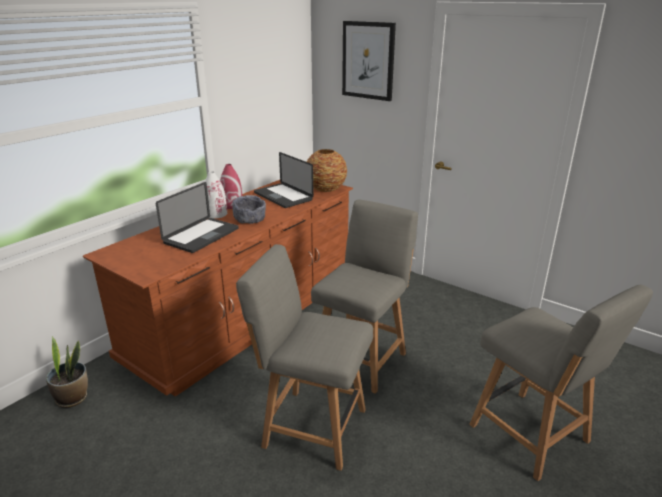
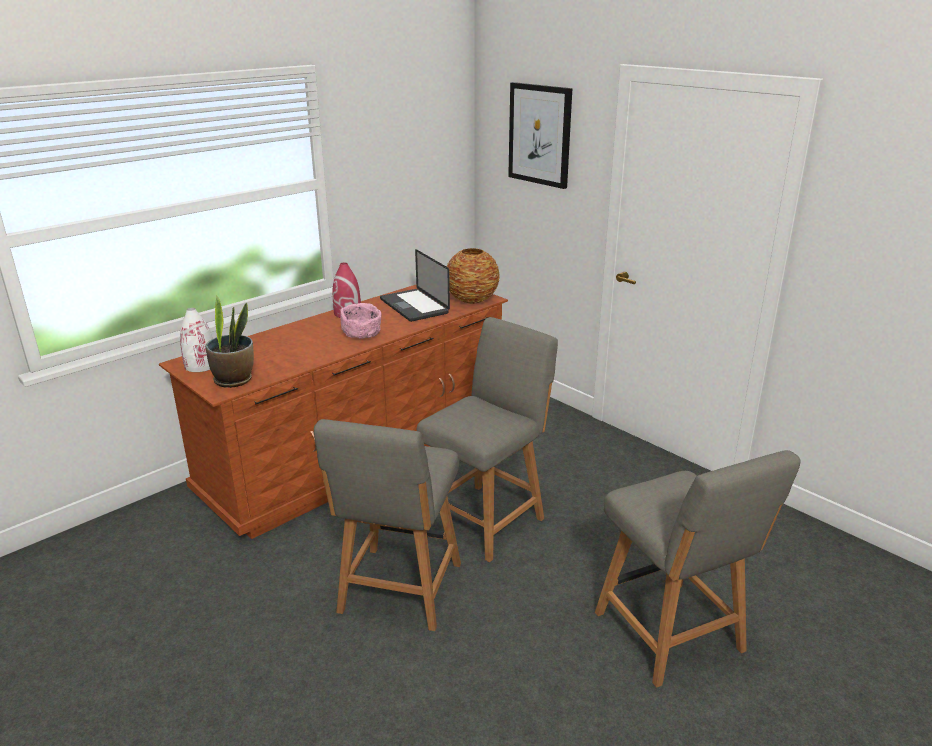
camera: 10 degrees right, 0 degrees up
potted plant [46,337,88,408] -> potted plant moved to [206,295,254,388]
laptop [156,182,239,253] -> none
white vase [205,171,227,219] -> white vase moved to [180,308,213,372]
grey bowl [232,195,266,224] -> pink bowl [340,303,381,339]
grey chair [236,244,373,471] -> grey chair turned 105 degrees counterclockwise [314,419,461,631]

